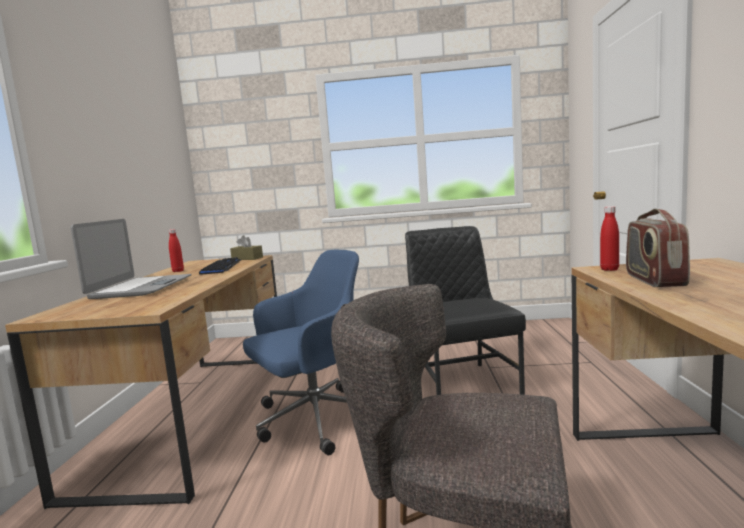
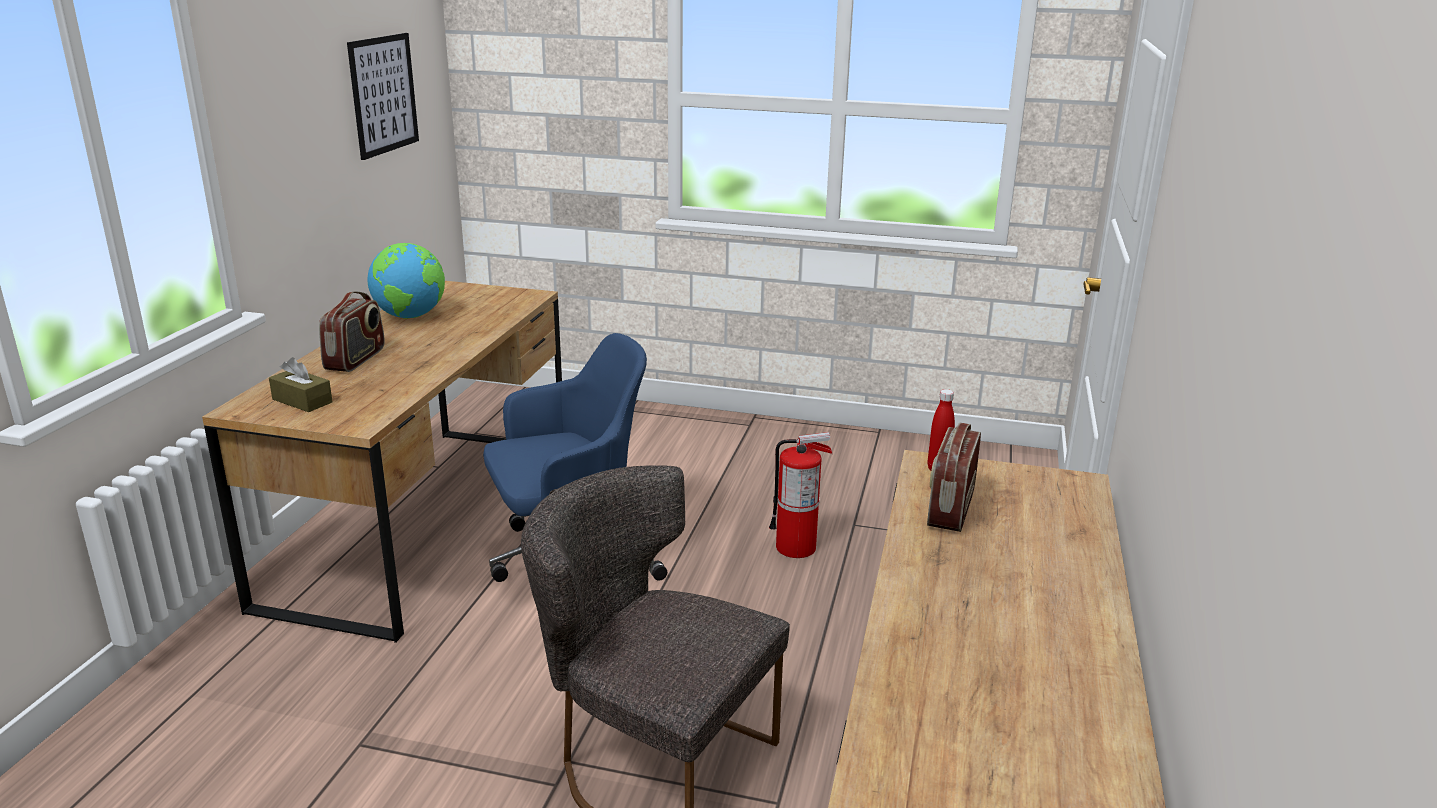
camera: 10 degrees right, 15 degrees up
laptop [71,219,191,299] -> radio [319,291,385,372]
red bottle [169,229,184,272] -> globe [367,243,445,319]
keyboard [199,257,241,275] -> none
brown tissue box [230,235,263,260] -> brown tissue box moved to [269,357,333,412]
black chair [405,226,526,395] -> fire extinguisher [769,432,832,558]
none -> picture [347,33,419,160]

